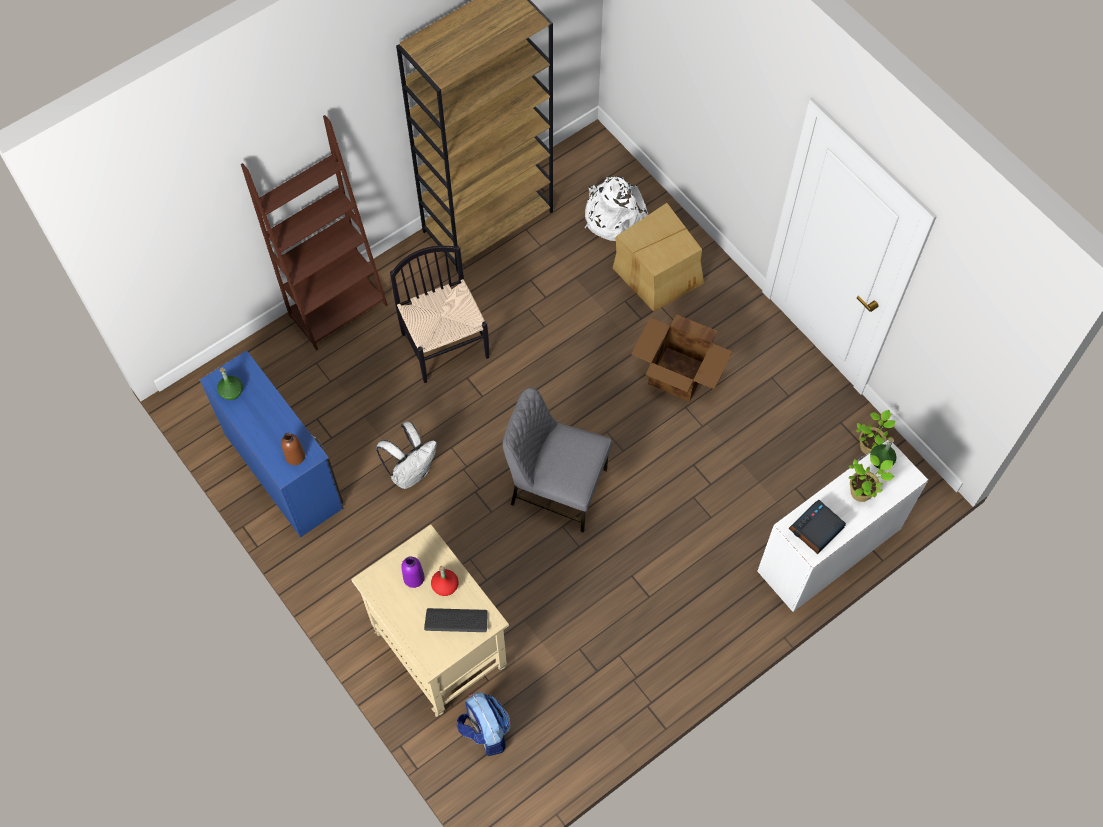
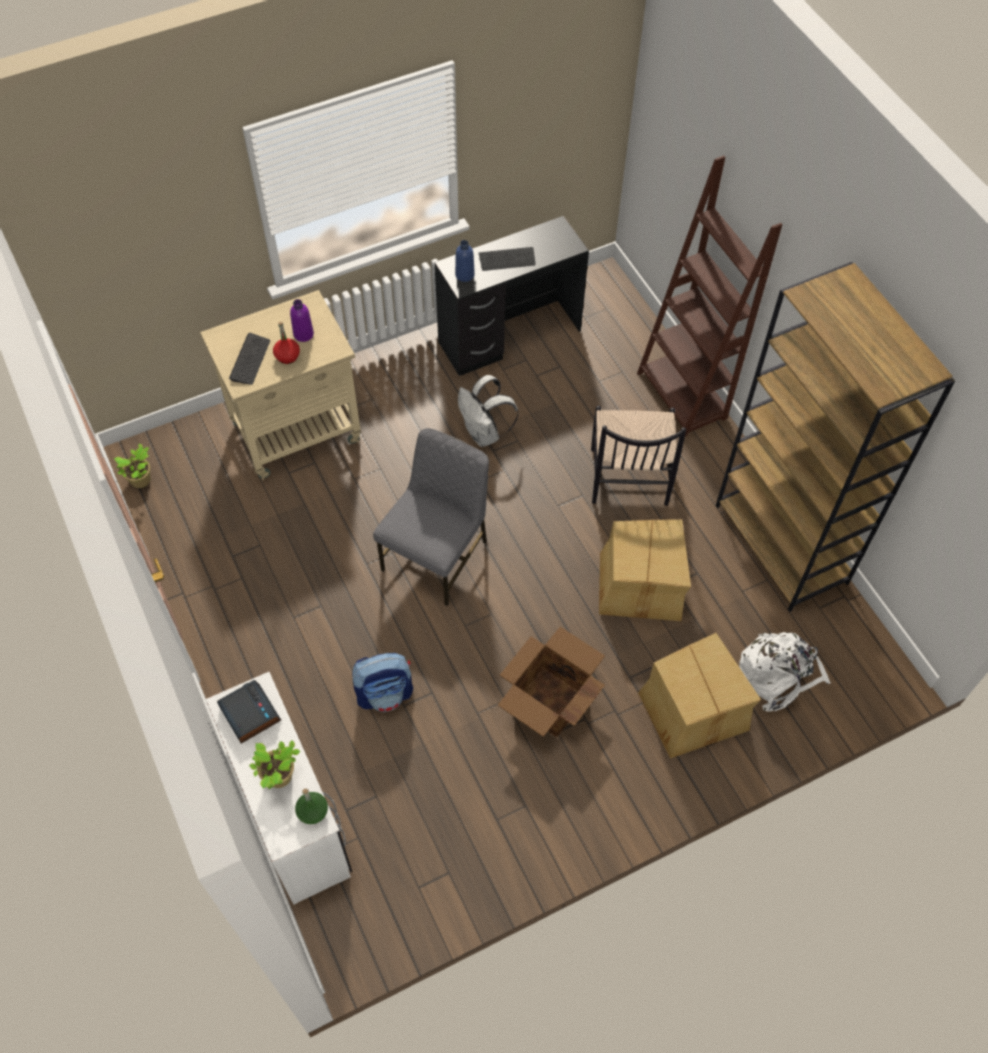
camera: 100 degrees right, 5 degrees down
blue desk [200,350,343,537] -> black desk [435,216,589,376]
green bottle [217,367,243,400] -> none
brown bottle [281,433,305,465] -> blue bottle [455,240,475,282]
black chair [390,246,489,383] -> black chair turned 105 degrees clockwise [591,406,686,506]
backpack [457,692,511,756] -> backpack moved to [352,653,413,712]
potted plant [856,410,895,454] -> potted plant moved to [114,444,150,488]
none -> keyboard [479,247,536,271]
none -> cardboard box [599,519,691,621]

